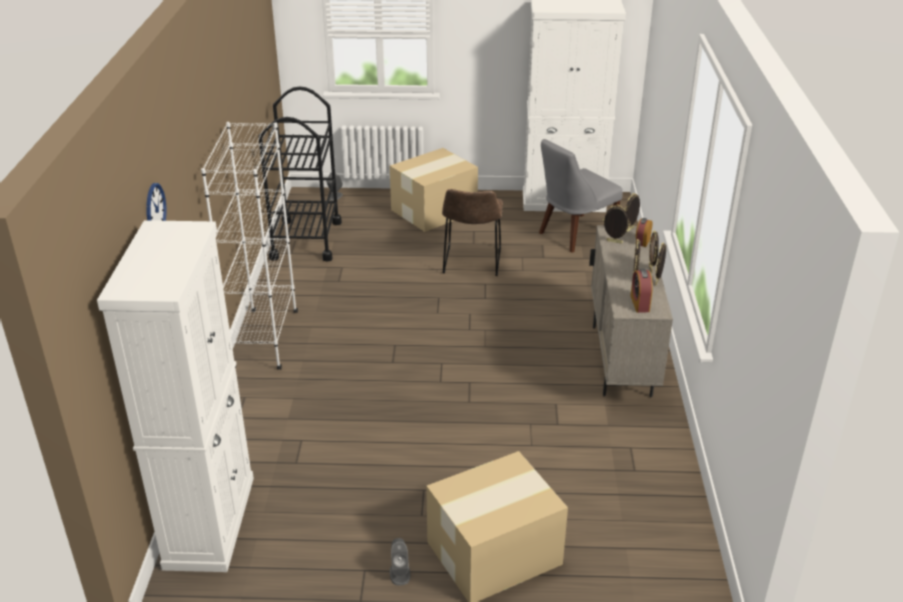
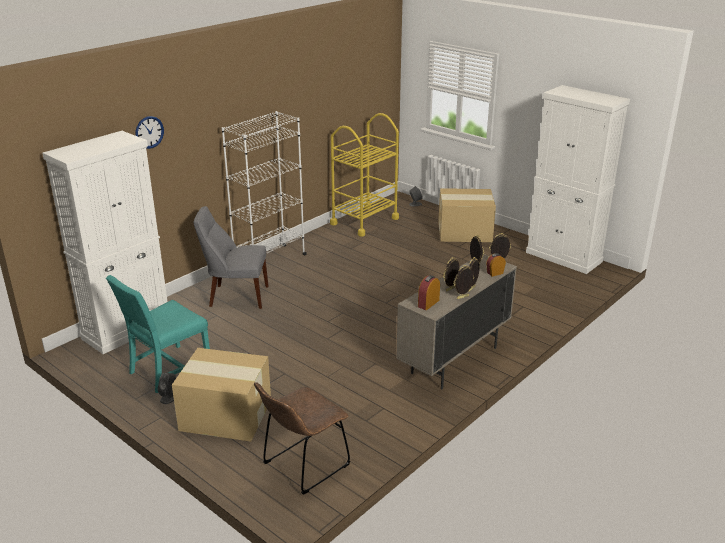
camera: 40 degrees right, 5 degrees down
black cart [258,87,342,261] -> yellow cart [330,113,399,237]
brown chair [442,189,503,276] -> brown chair moved to [254,382,350,495]
grey chair [539,139,623,253] -> grey chair moved to [194,206,269,309]
none -> turquoise chair [106,275,210,393]

